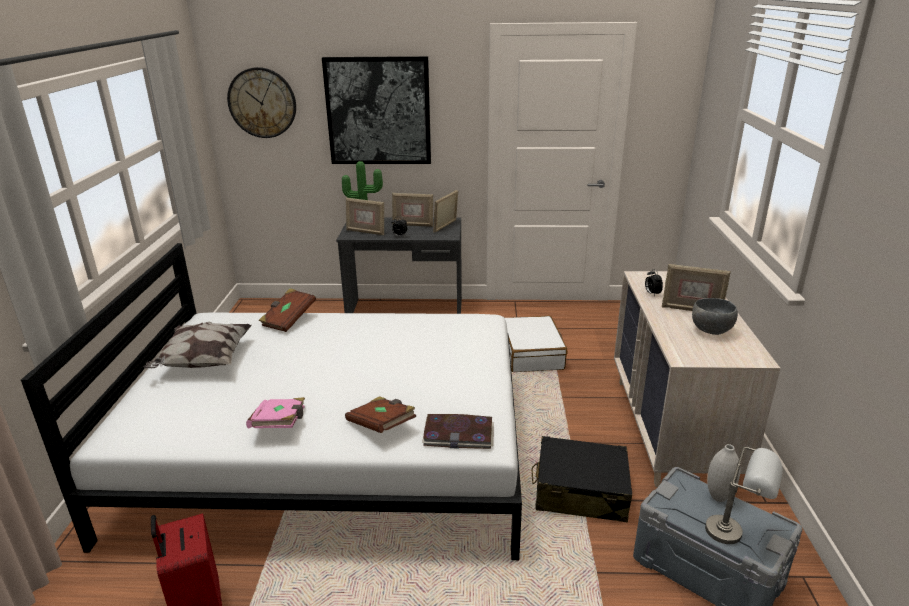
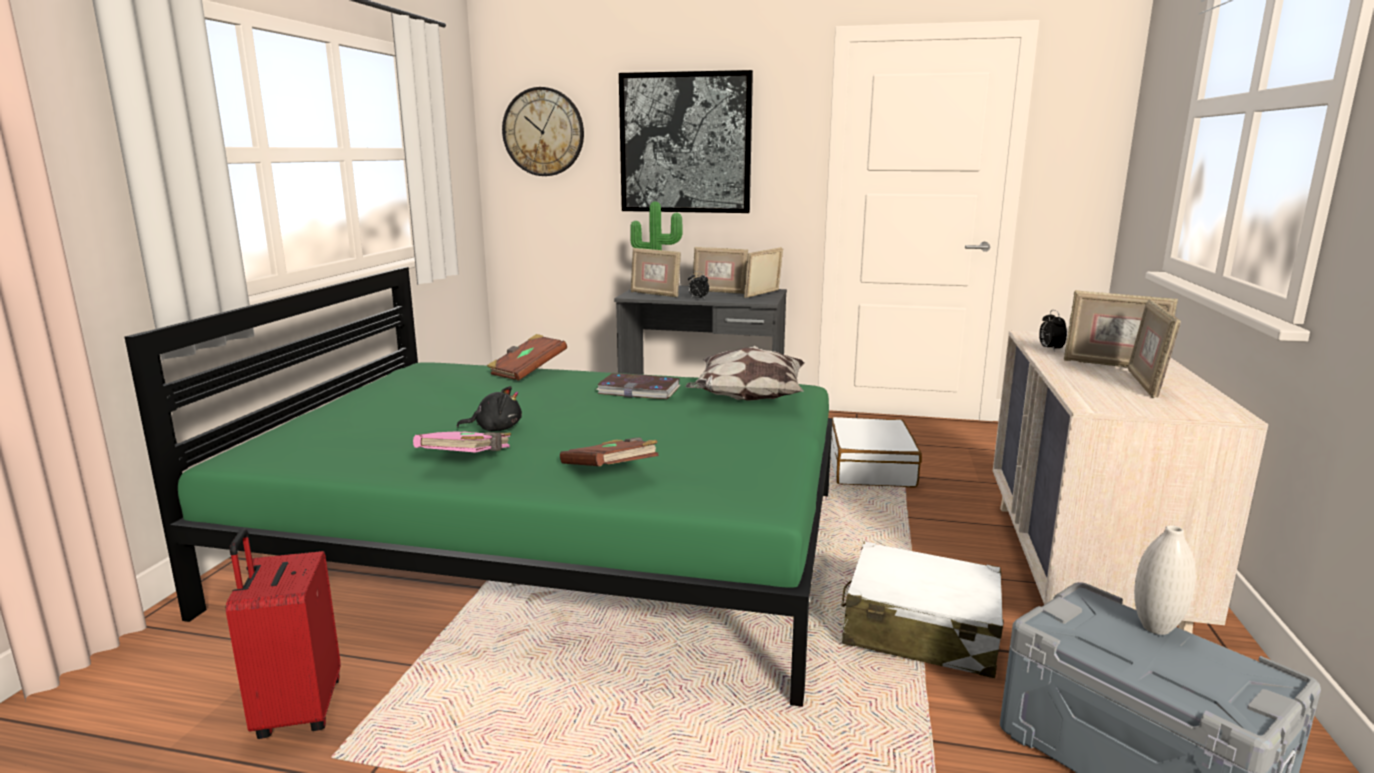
camera: 10 degrees right, 10 degrees down
white bed [21,243,522,560] -> green bed [125,267,833,707]
pillow [143,321,252,369] -> pillow moved to [685,346,805,401]
book [422,414,494,449] -> book moved to [596,373,680,399]
black suitcase [532,436,632,522] -> white suitcase [841,541,1003,678]
grey bowl [692,298,738,335] -> picture frame [1128,300,1181,398]
grey table lamp [705,447,783,544] -> none
none -> black plush toy [457,386,522,431]

